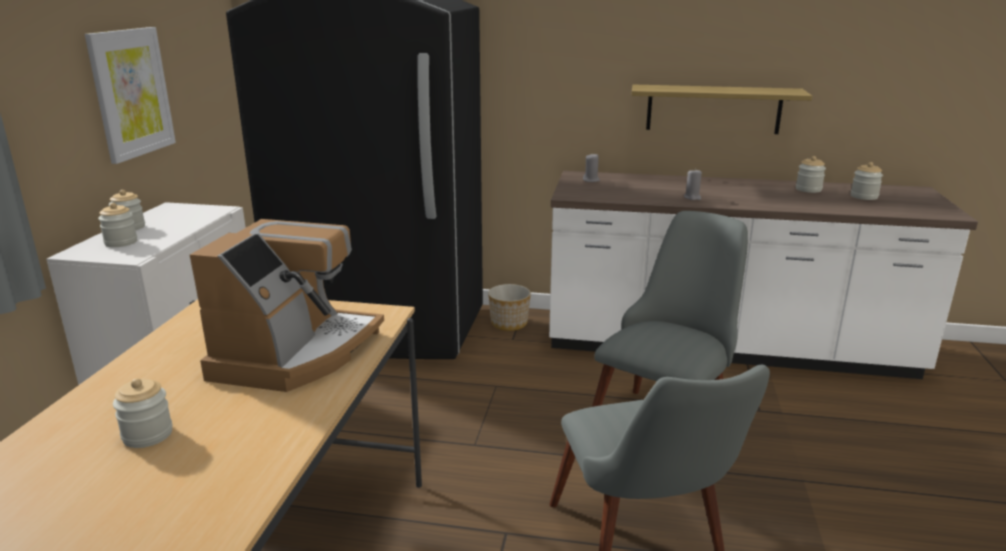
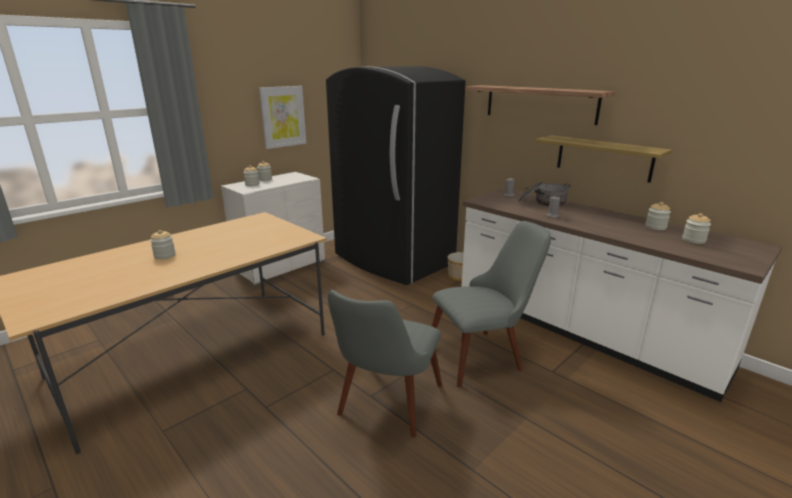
camera: 35 degrees right, 0 degrees up
coffee machine [190,219,384,392] -> none
none -> shelf [466,85,616,125]
none -> cooking pot [518,182,570,206]

